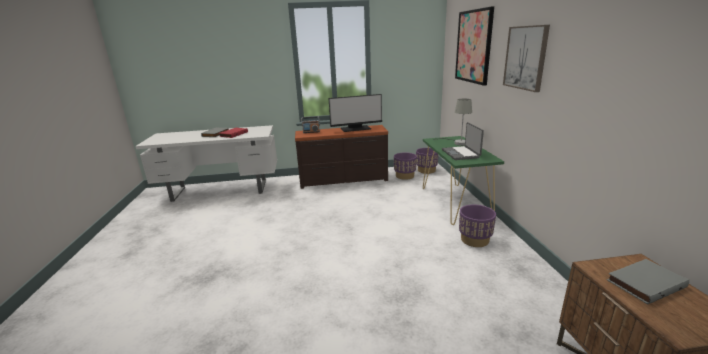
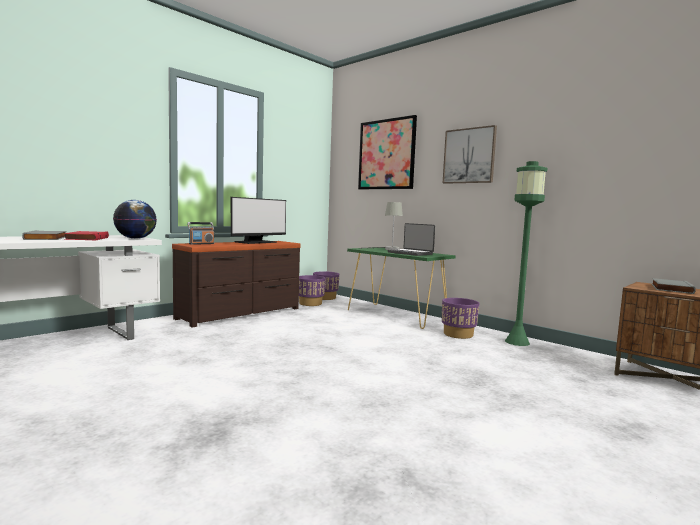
camera: 40 degrees left, 15 degrees down
none -> globe [113,200,157,239]
none -> green floor lamp [505,161,548,346]

